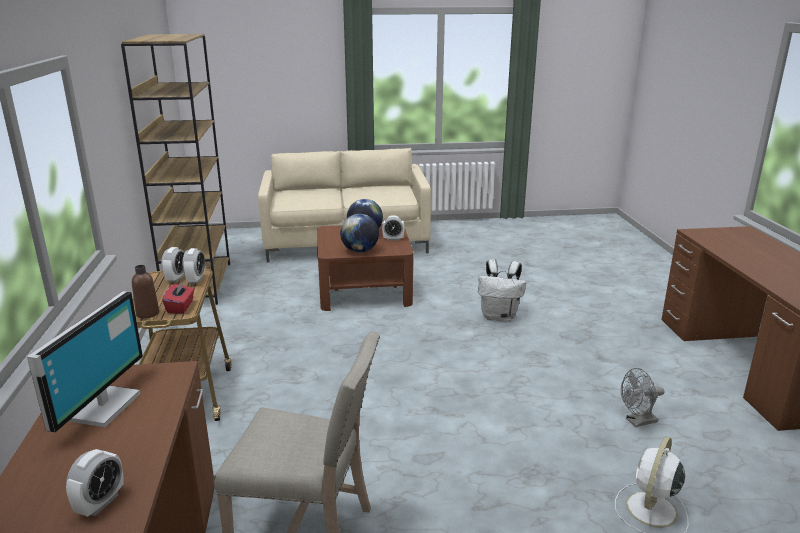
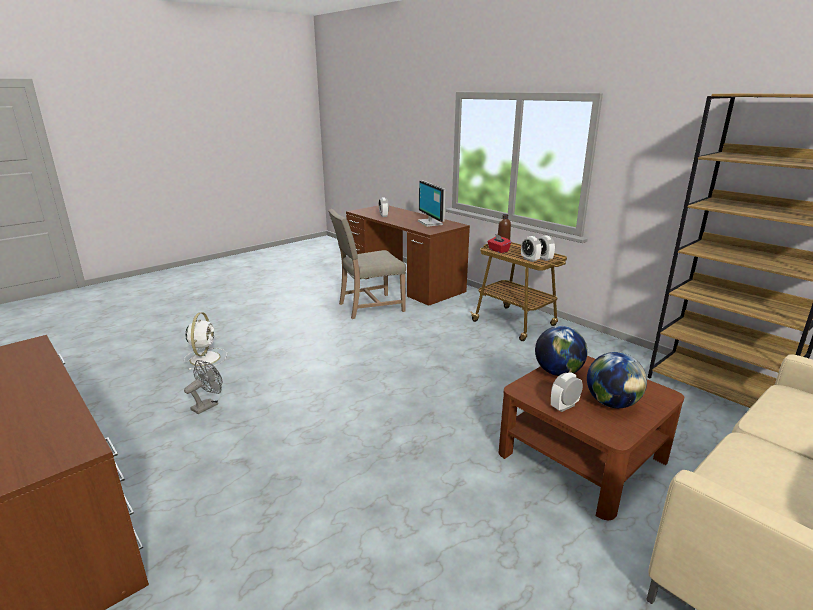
camera: 145 degrees right, 0 degrees up
white backpack [478,260,526,322] -> none

